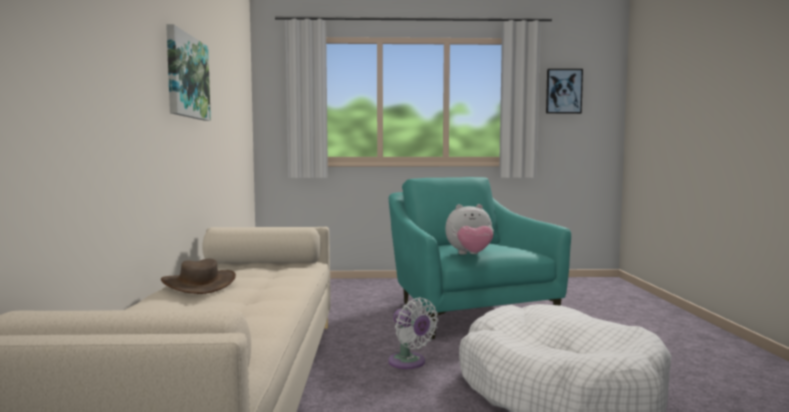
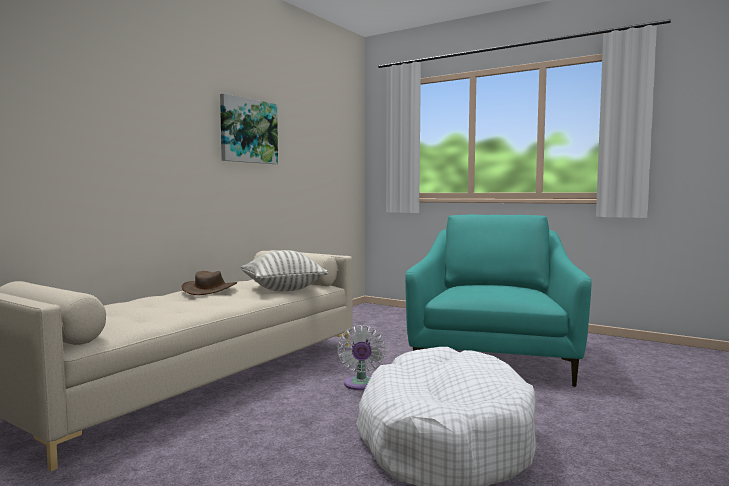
camera: 35 degrees right, 0 degrees up
plush toy [445,204,494,255] -> none
picture [546,69,583,114] -> none
none -> pillow [241,250,328,291]

